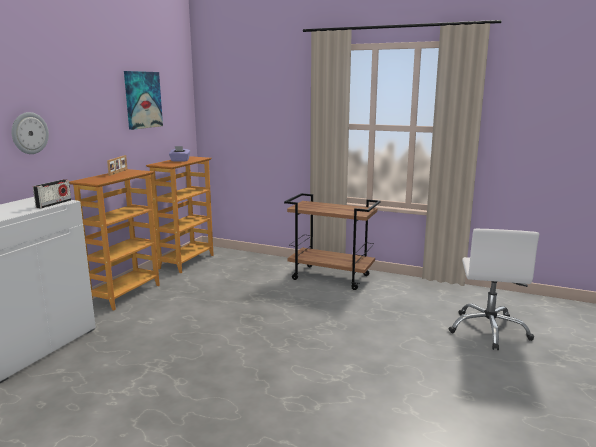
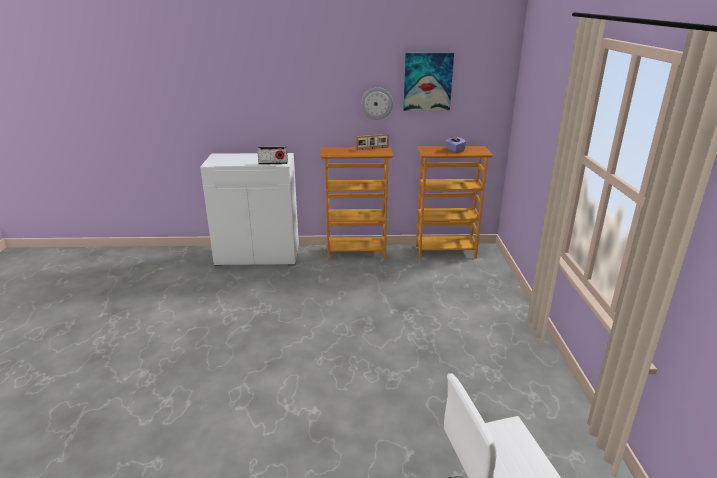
camera: 65 degrees right, 10 degrees up
wall clock [12,112,49,154] -> wall clock moved to [361,87,393,120]
brown cart [284,193,381,290] -> none

